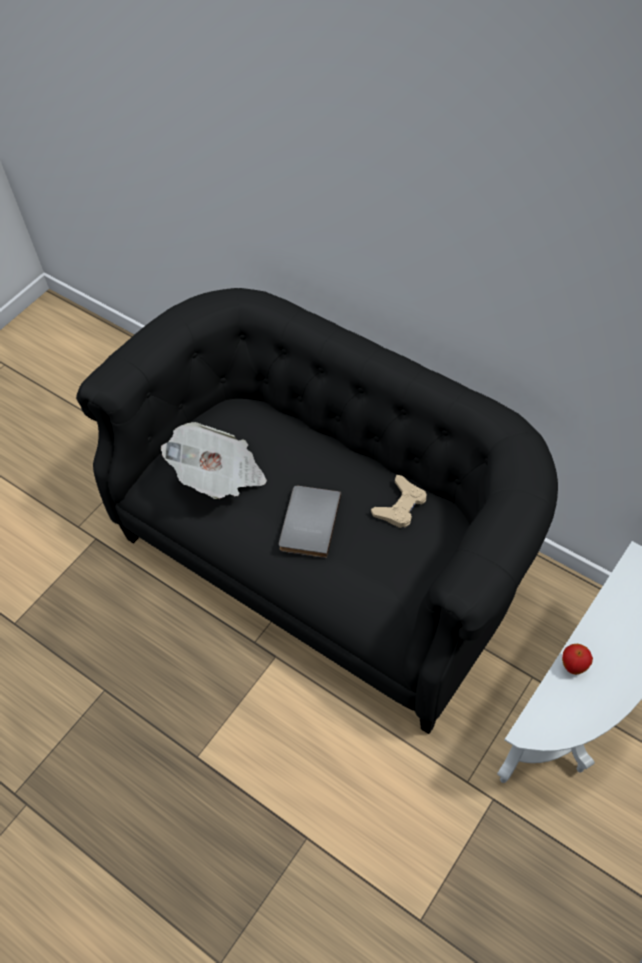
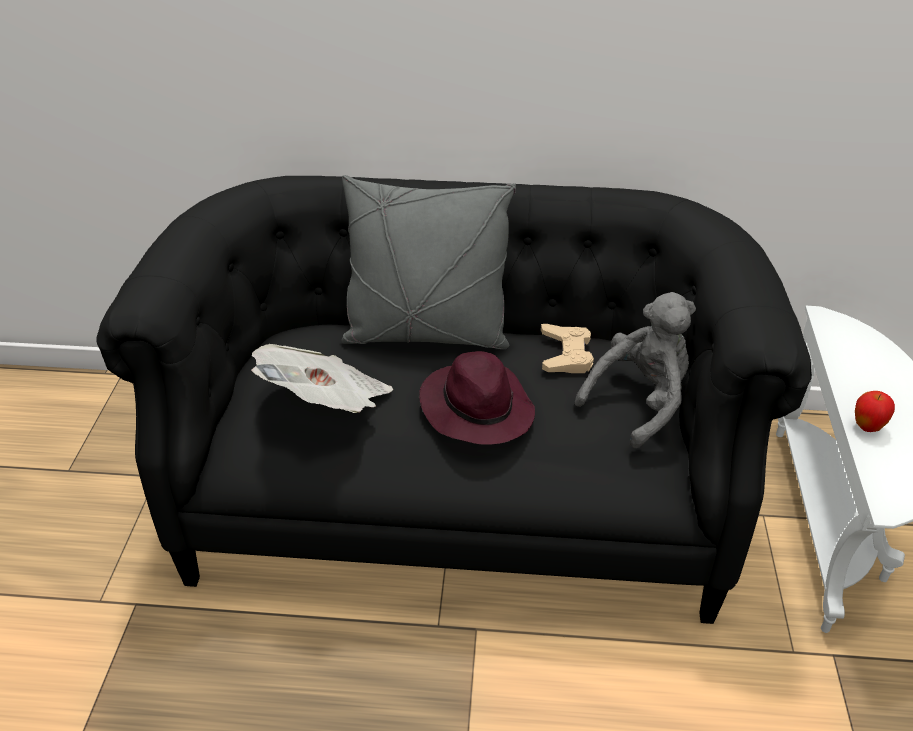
camera: 35 degrees left, 15 degrees down
grey book [279,486,341,558] -> purple hat [419,351,535,445]
none -> grey pillow [341,175,516,349]
none -> grey plush toy [575,292,696,448]

